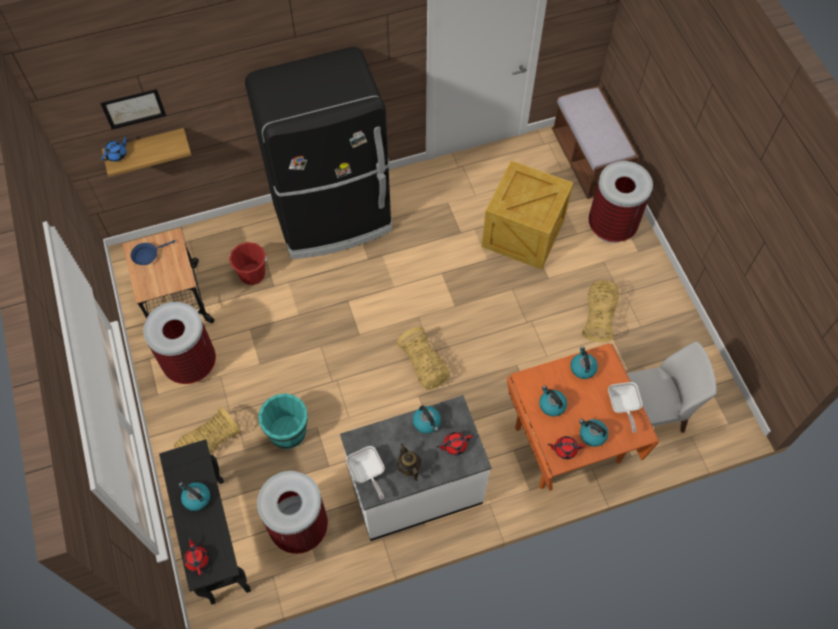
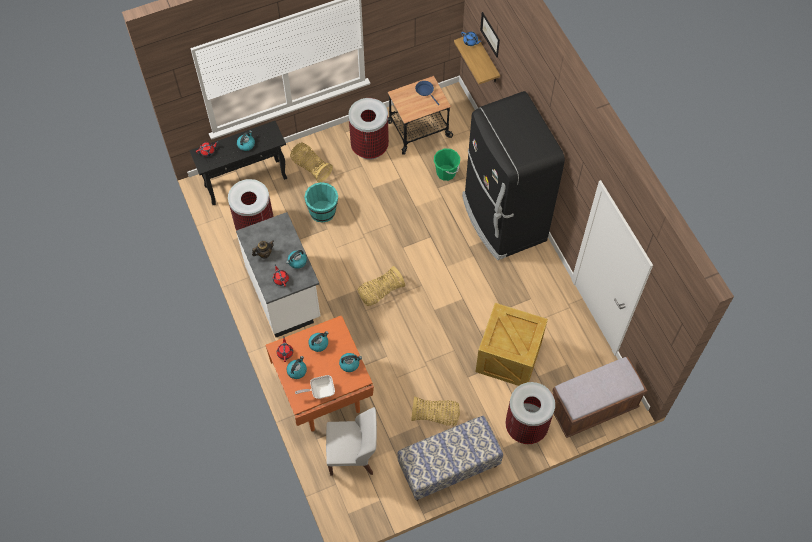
camera: 85 degrees right, 0 degrees up
red bucket [229,242,267,285] -> green bucket [434,148,460,181]
frying pan [346,446,385,500] -> none
white chair [627,341,717,433] -> white chair turned 75 degrees counterclockwise [326,407,377,475]
none -> bench [397,415,503,501]

